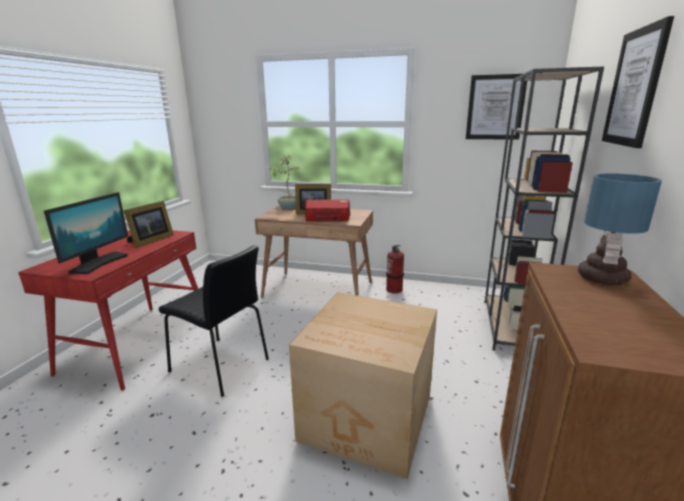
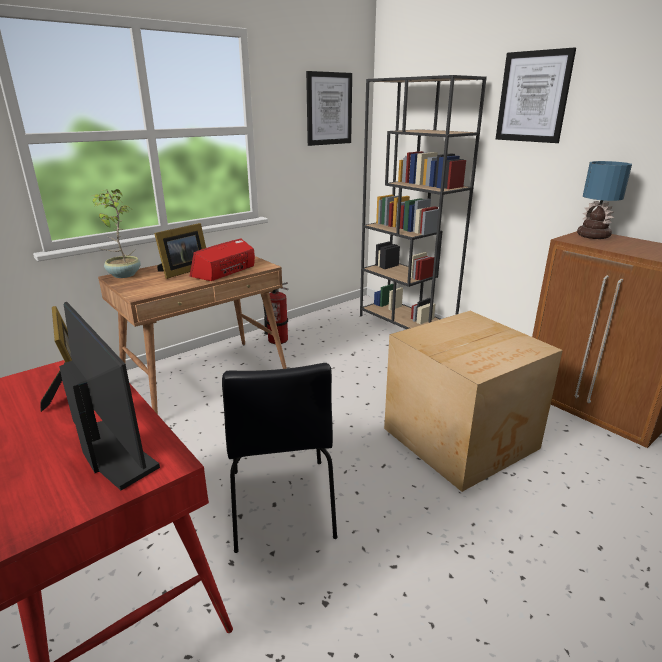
camera: 55 degrees left, 5 degrees up
black chair [159,245,269,397] -> black chair turned 105 degrees clockwise [222,363,337,553]

